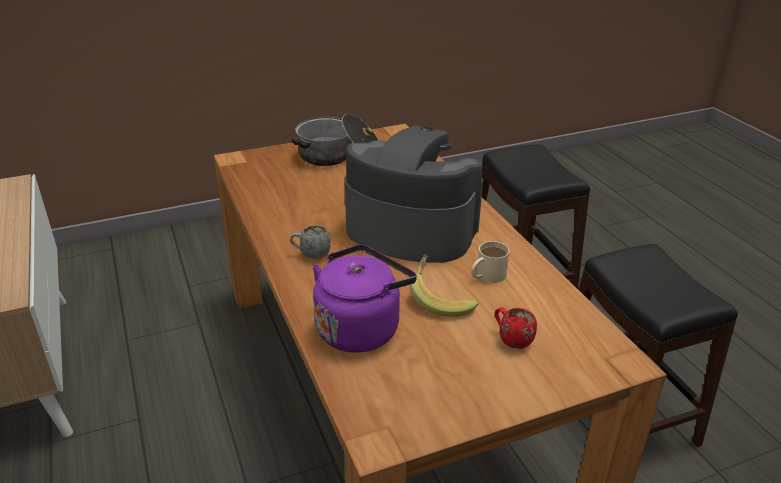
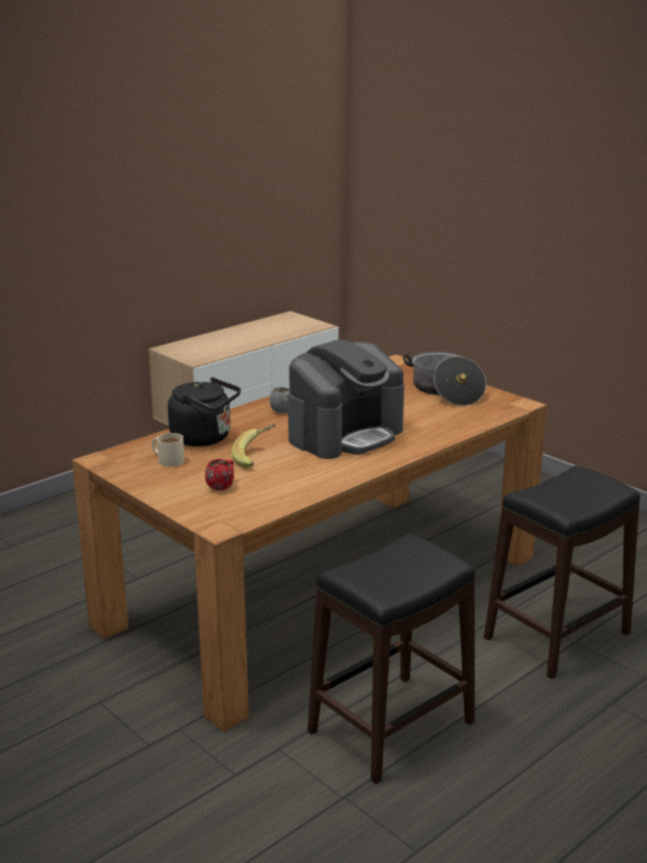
camera: 70 degrees right, 10 degrees down
purple kettle [312,244,417,353] -> black kettle [168,377,241,446]
coffee machine [345,126,483,263] -> coffee machine turned 45 degrees clockwise [288,339,404,459]
beige mug [471,241,509,283] -> beige mug moved to [152,433,185,467]

